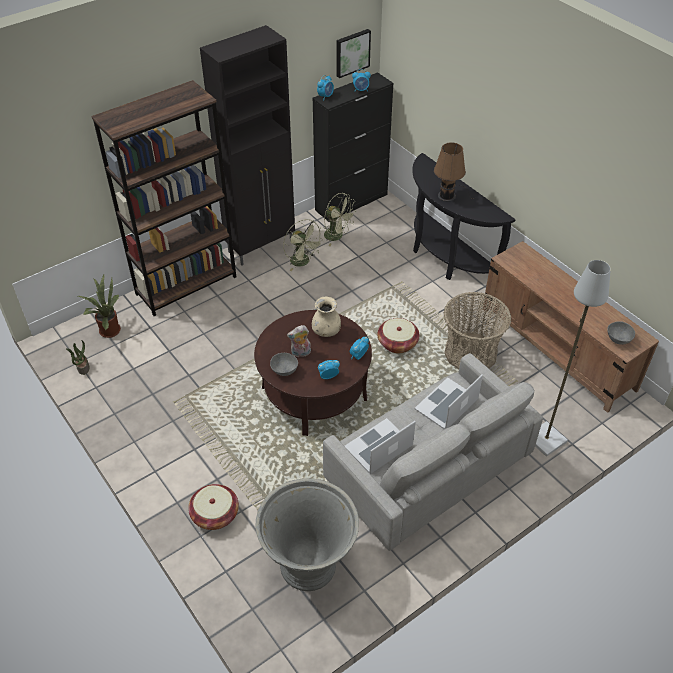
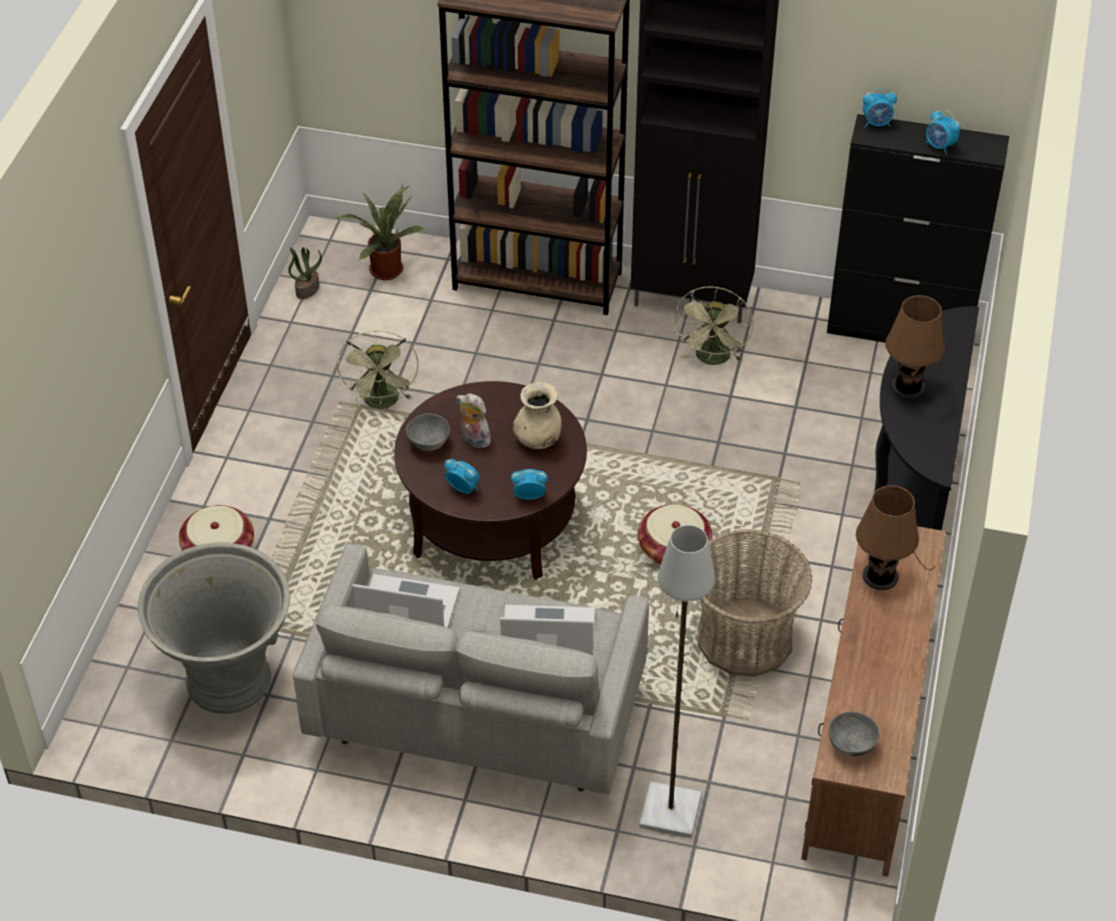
camera: 50 degrees right, 0 degrees up
green fan [324,193,357,246] -> green fan moved to [337,330,419,409]
picture [337,29,371,78] -> none
none -> brown table lamp [856,485,935,590]

